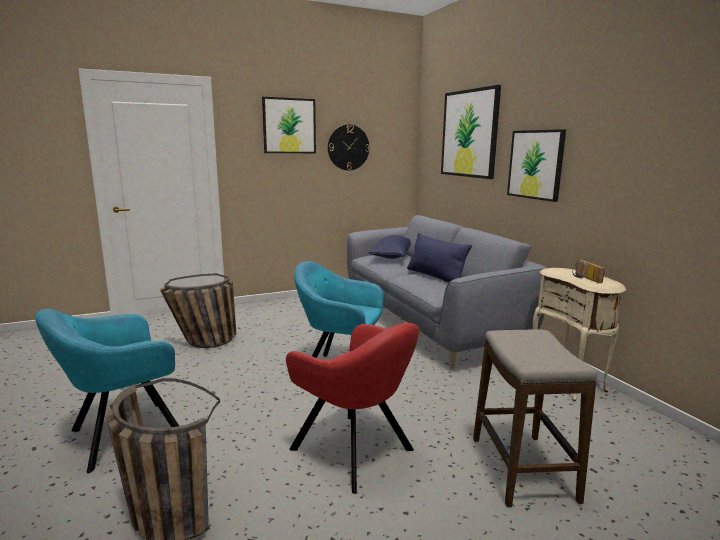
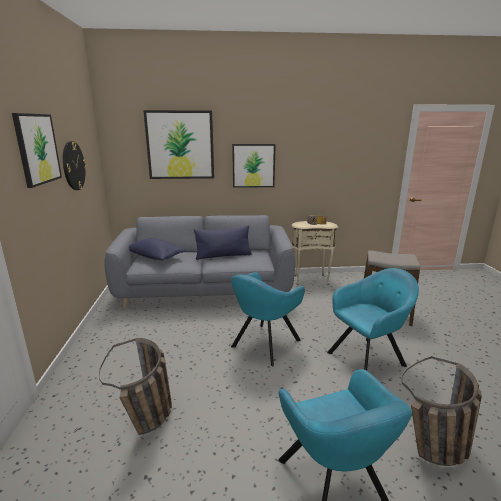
camera: 70 degrees left, 5 degrees up
red armchair [286,323,420,494] -> turquoise armchair [327,268,419,371]

